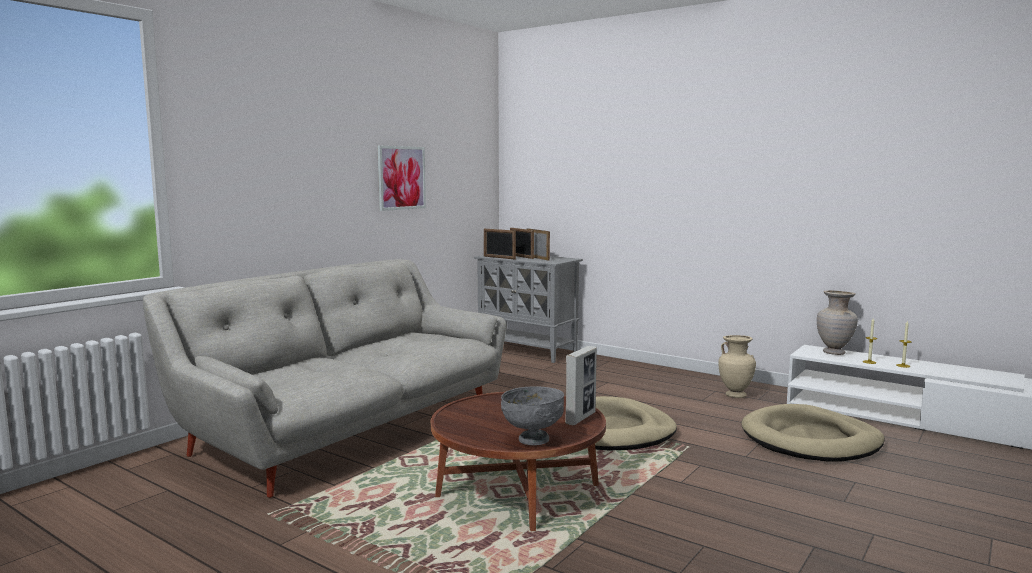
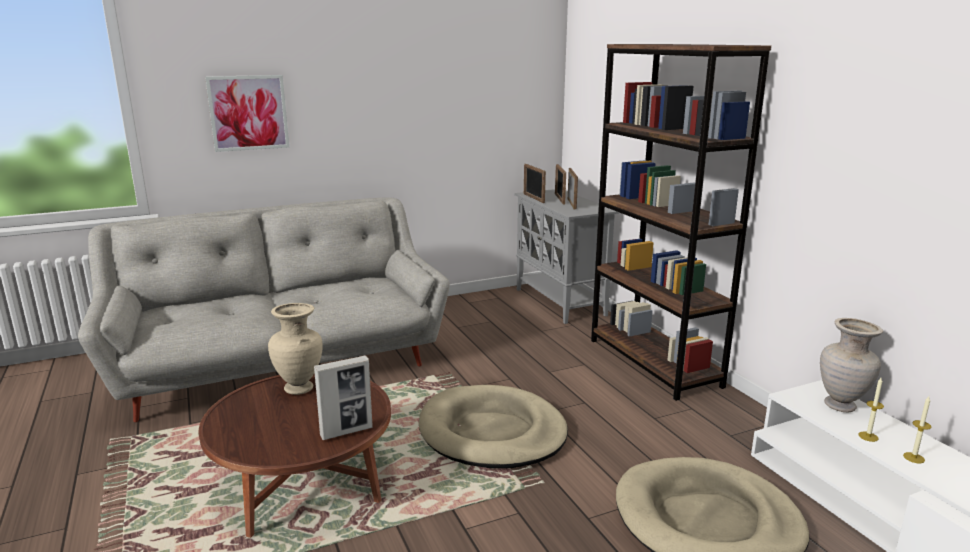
camera: 30 degrees right, 10 degrees up
picture [378,146,426,211] -> picture moved to [205,75,289,152]
grey bowl [501,386,564,445] -> none
beige vase [718,335,756,398] -> beige vase moved to [268,303,323,395]
none -> brown bookcase [591,44,772,401]

